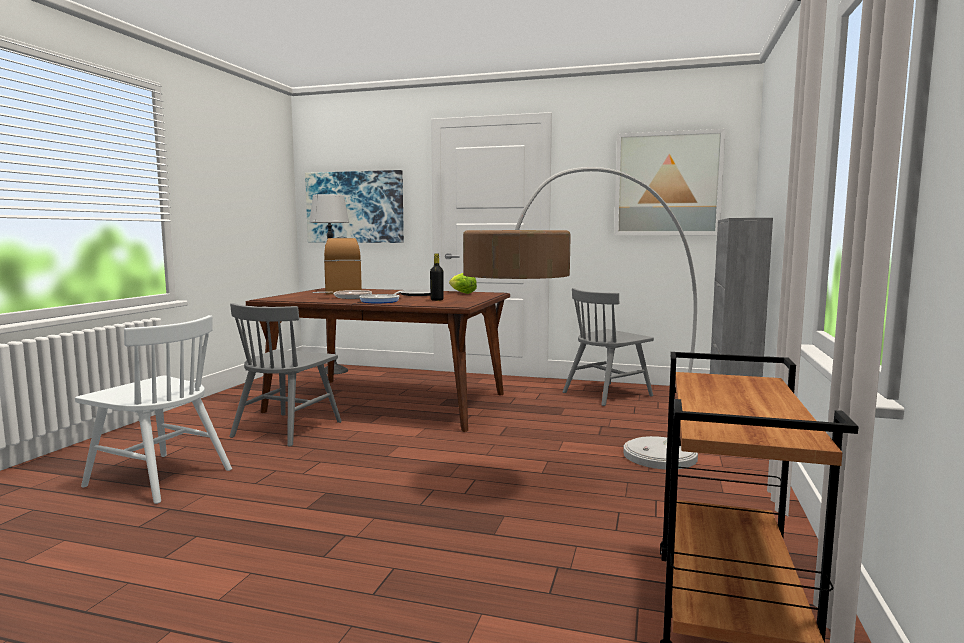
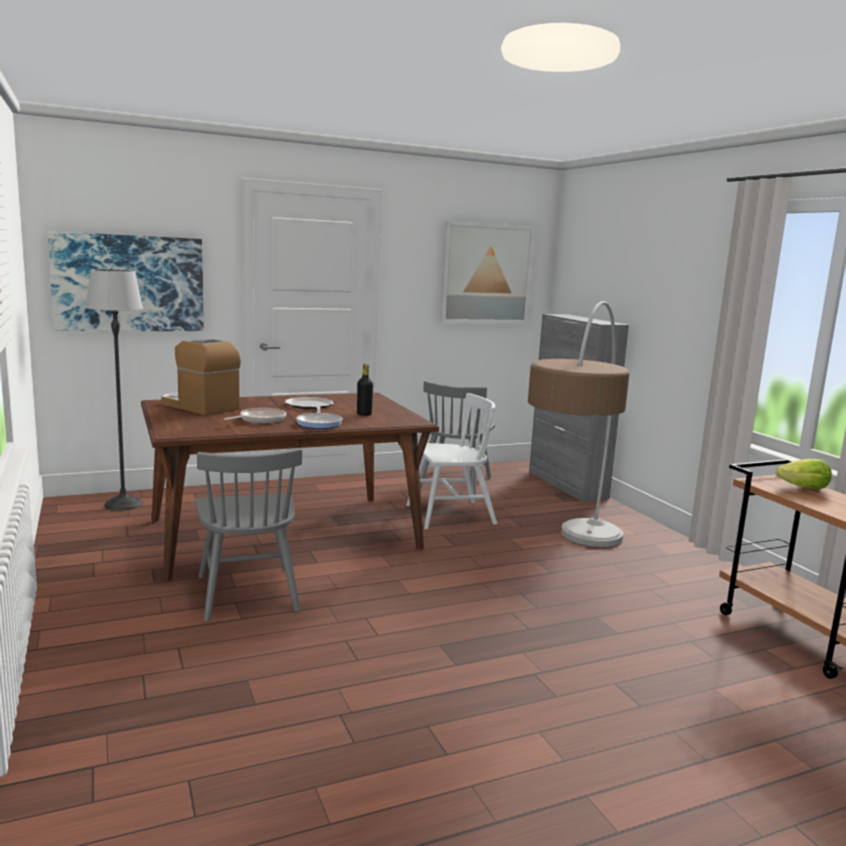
camera: 40 degrees left, 5 degrees up
white chair [75,315,232,504] -> white chair moved to [406,393,497,529]
lettuce [449,273,477,294] -> lettuce moved to [776,459,832,490]

